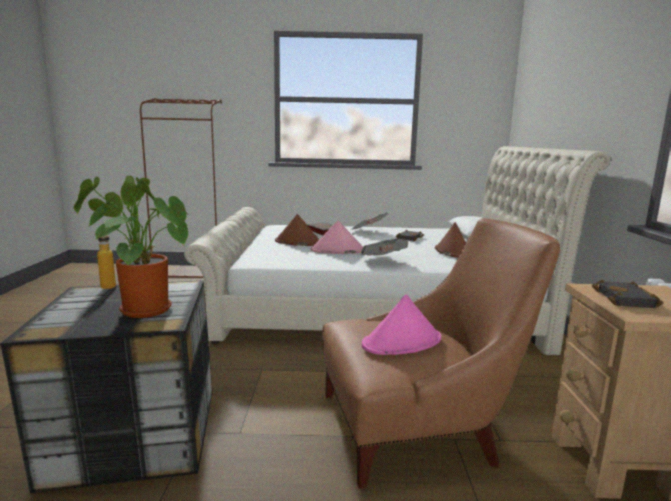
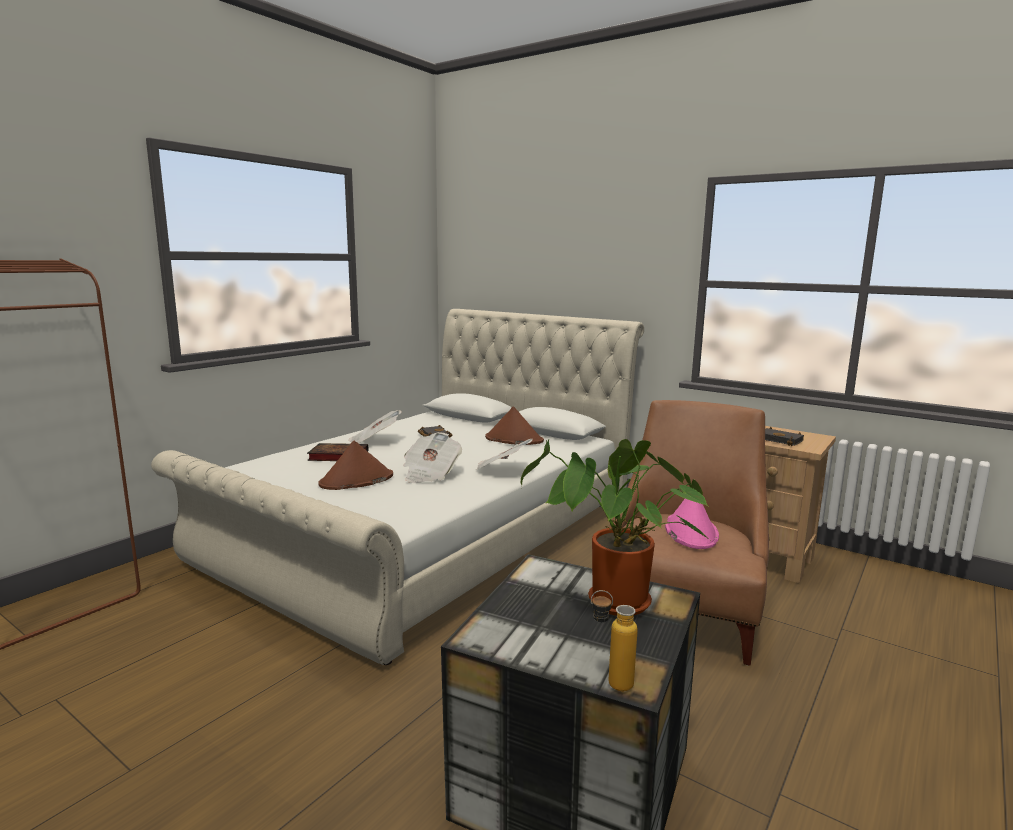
camera: 55 degrees left, 0 degrees up
bottle [97,235,116,289] -> bottle moved to [591,590,638,691]
pink hat [311,220,363,254] -> newspaper [403,432,462,483]

